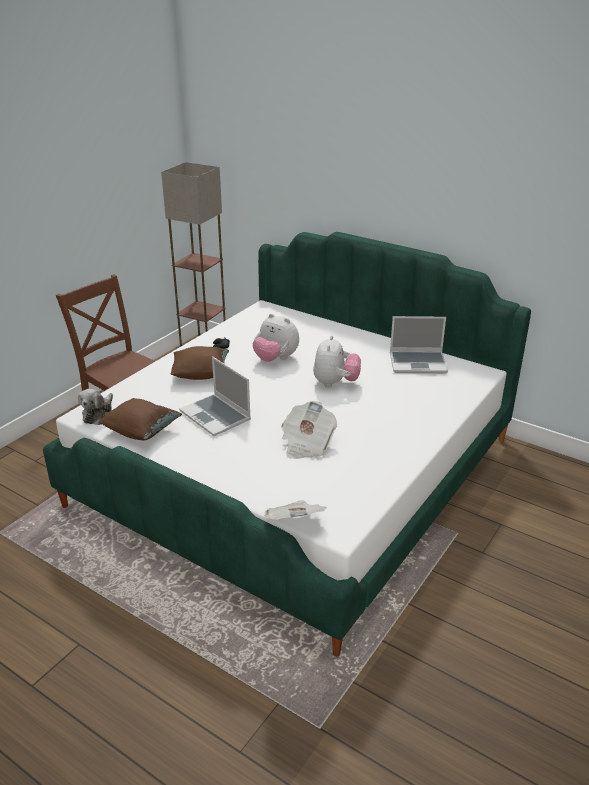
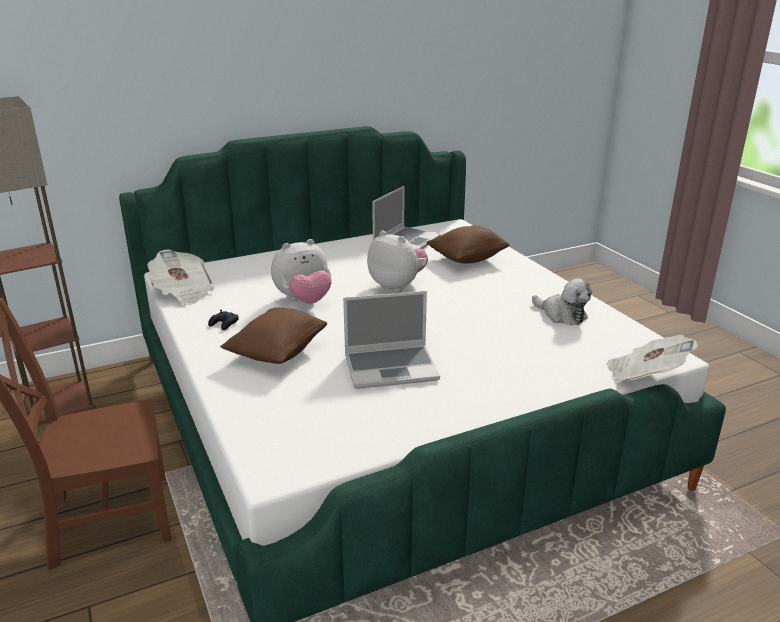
camera: 60 degrees left, 5 degrees down
plush toy [78,389,113,425] -> plush toy moved to [532,278,592,325]
brown pillow [98,398,182,440] -> brown pillow moved to [426,225,510,263]
newspaper [282,401,337,459] -> newspaper moved to [147,250,214,305]

